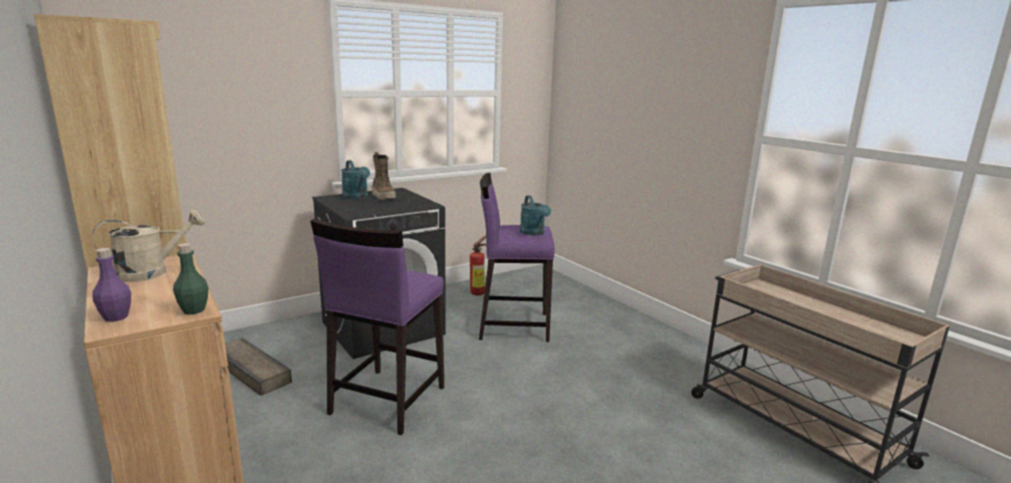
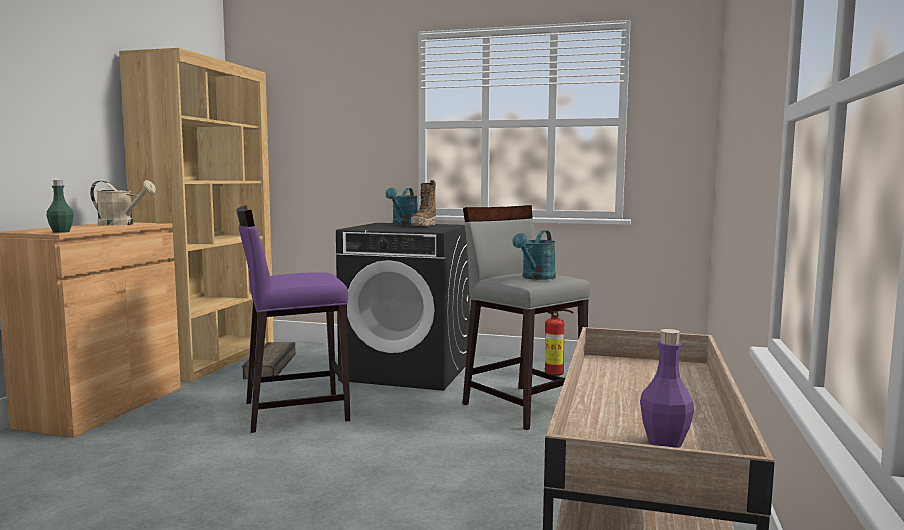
camera: 50 degrees right, 10 degrees down
purple bottle [92,248,131,322] -> purple bottle moved to [640,329,694,448]
purple stool [479,173,555,342] -> grey stool [462,205,590,430]

